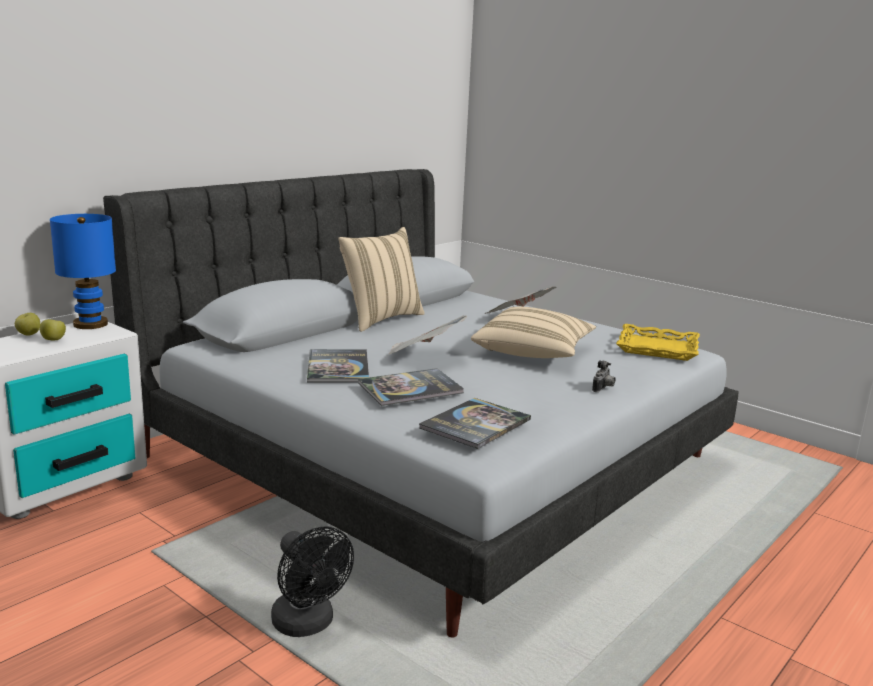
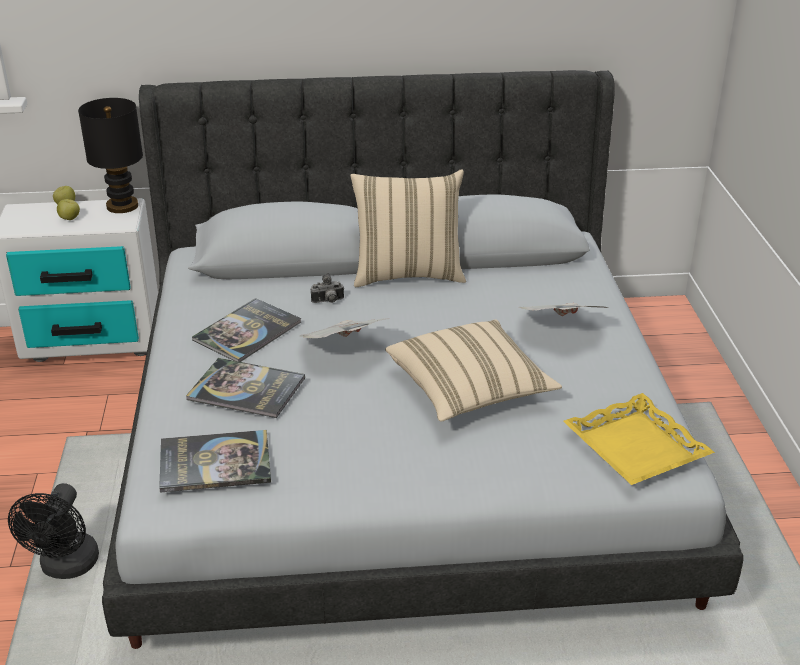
camera: 45 degrees right, 15 degrees up
blue table lamp [50,214,116,329] -> black table lamp [78,98,143,213]
camera [592,360,616,392] -> camera moved to [311,273,344,303]

